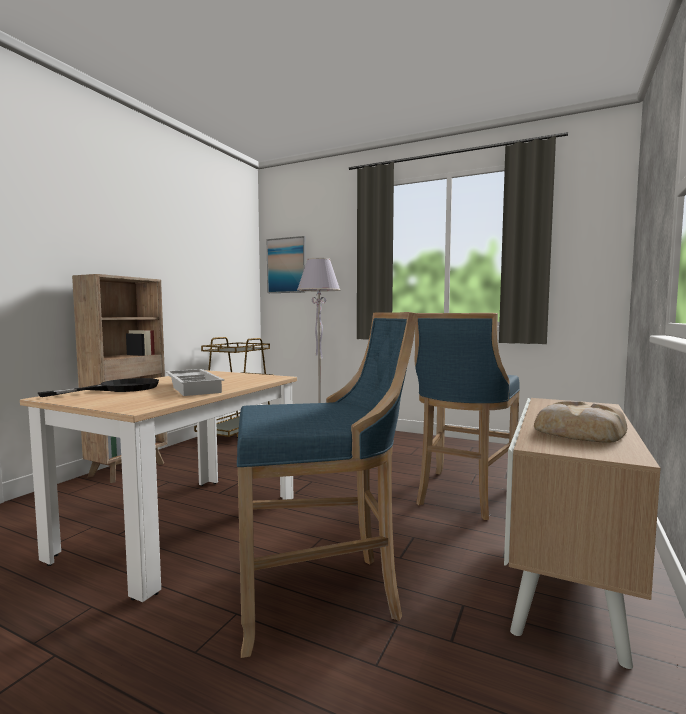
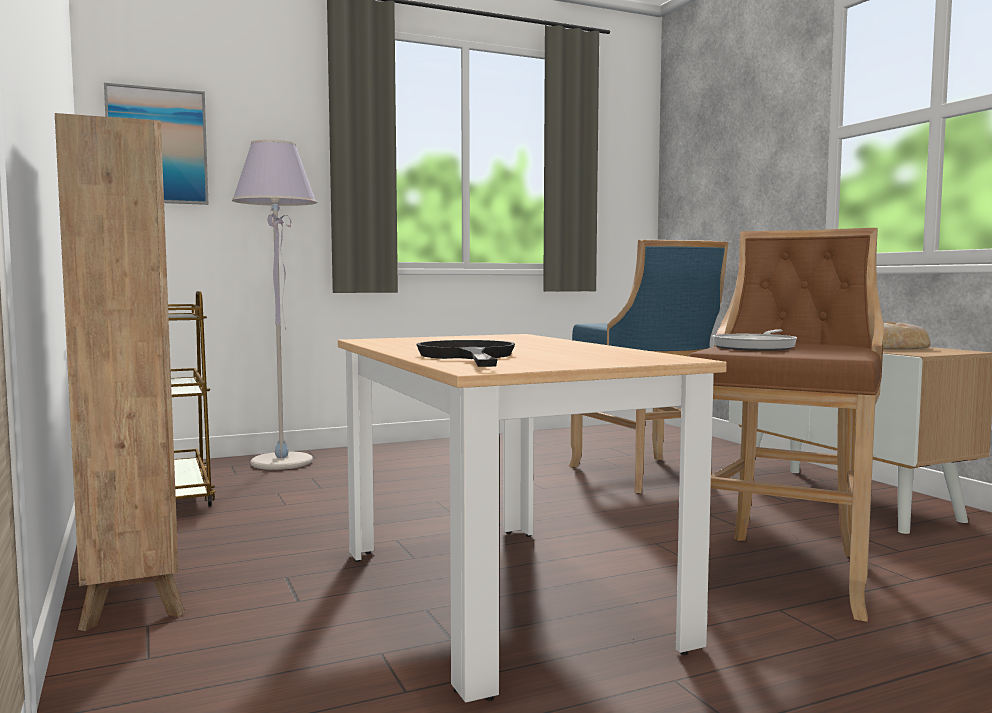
camera: 50 degrees left, 0 degrees up
white tray [165,369,224,396] -> none
blue stool [237,312,417,658] -> brown stool [689,228,884,622]
none -> frying pan [712,330,797,351]

